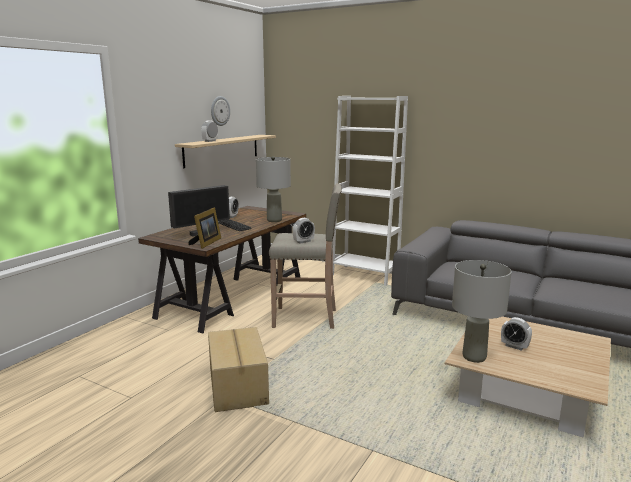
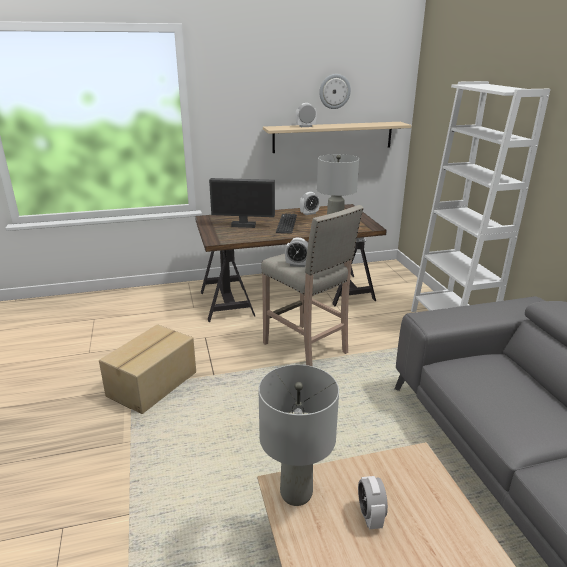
camera: 45 degrees right, 10 degrees up
picture frame [188,207,221,249] -> none

